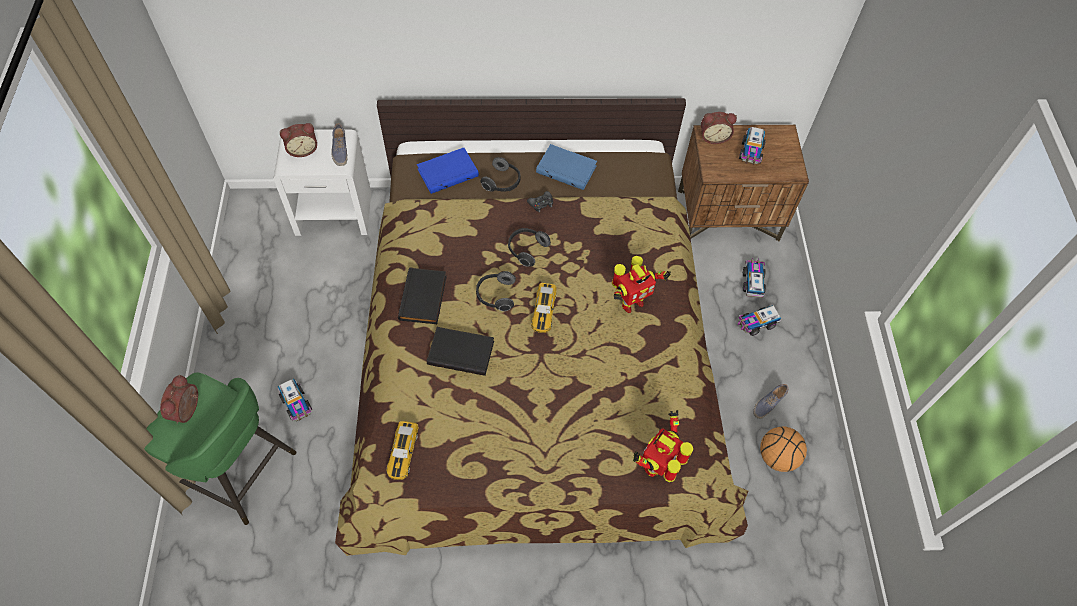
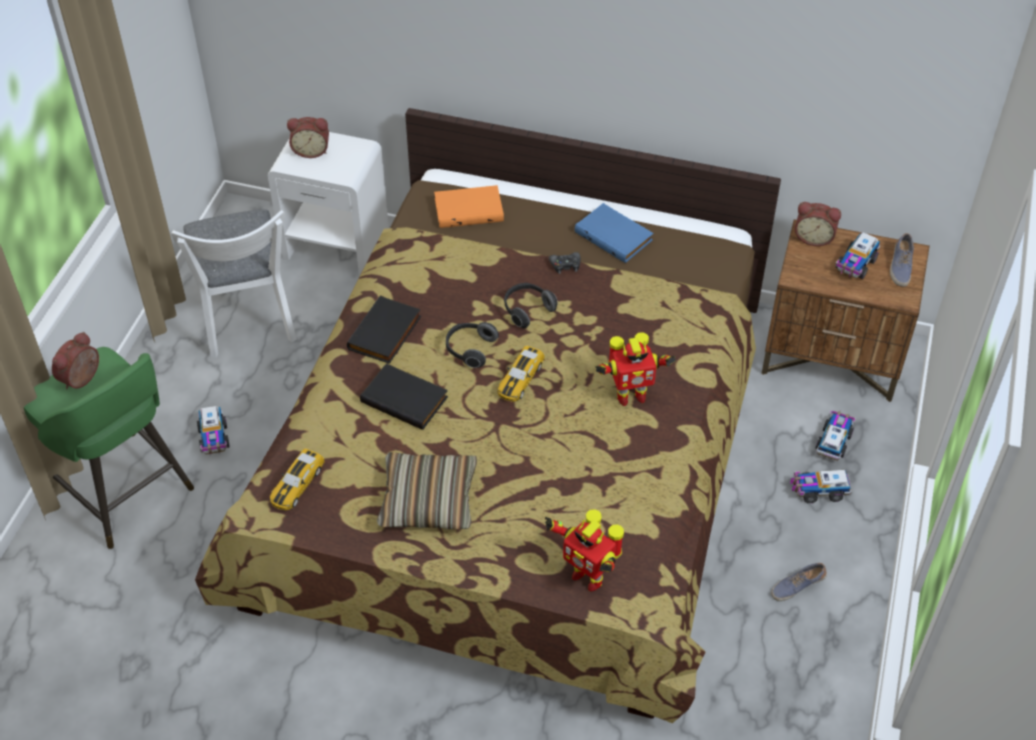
camera: 20 degrees right, 10 degrees down
shoe [331,123,347,166] -> shoe moved to [890,233,914,287]
blue book [417,148,479,194] -> orange book [434,185,504,228]
headphones [481,157,521,192] -> none
toy robot [633,410,693,482] -> toy robot turned 105 degrees counterclockwise [545,509,624,592]
basketball [760,427,807,472] -> none
none -> white chair [171,209,297,358]
none -> pillow [377,452,477,529]

